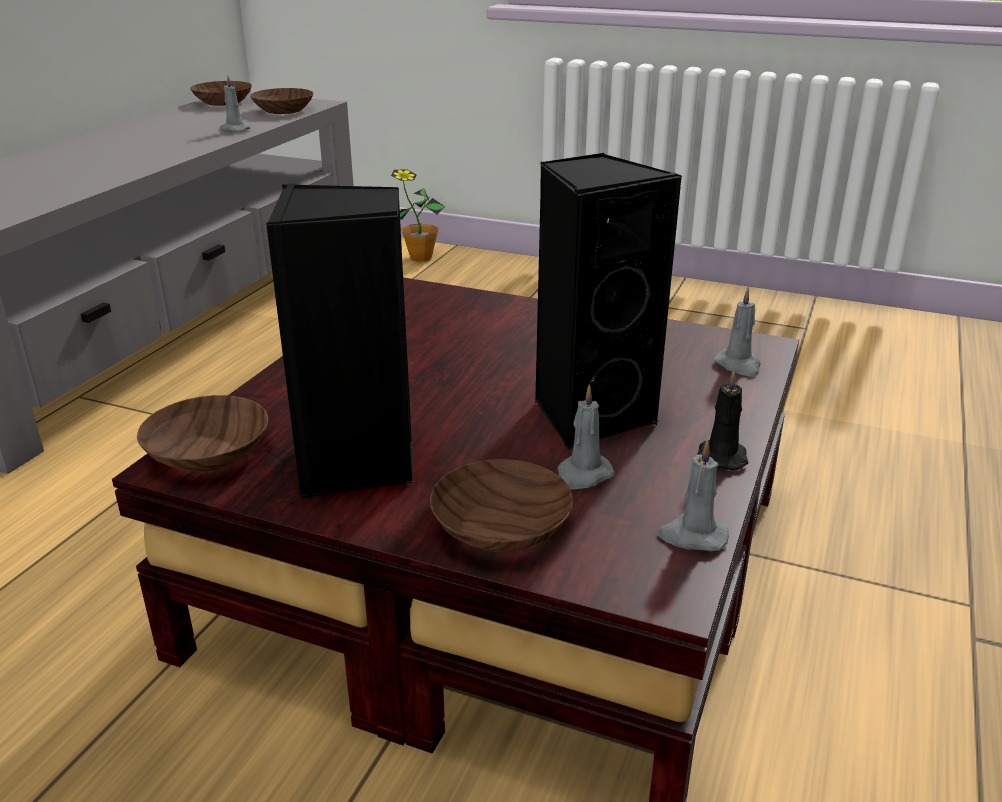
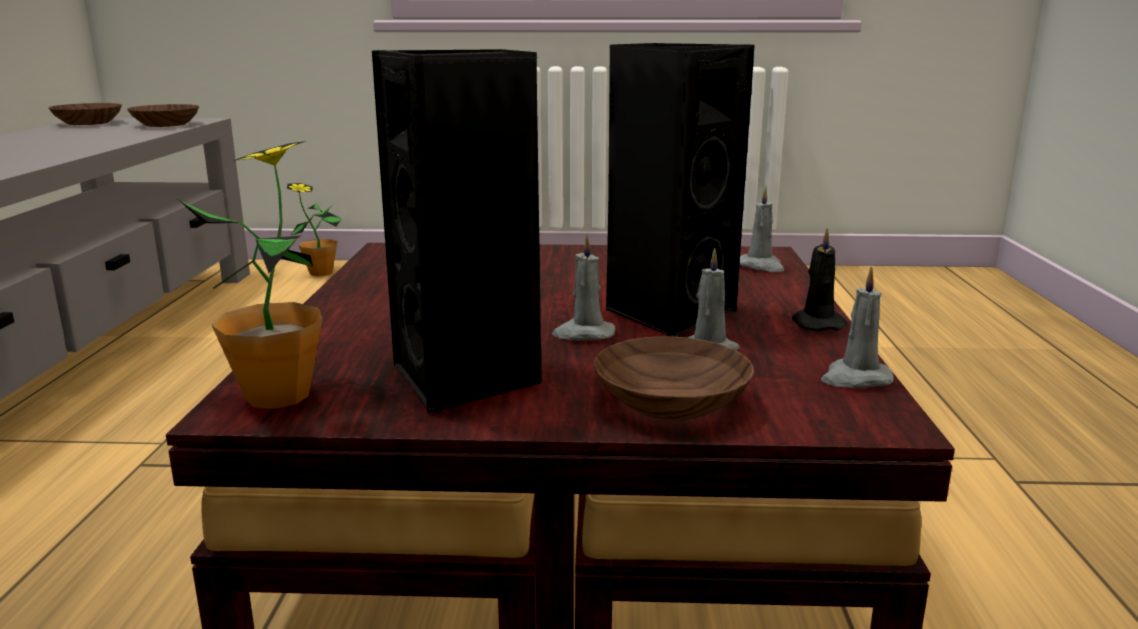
camera: 20 degrees left, 10 degrees down
brown bowl [137,395,268,472] -> potted plant [179,141,323,409]
grey candle [219,75,250,132] -> grey candle moved to [552,234,615,340]

